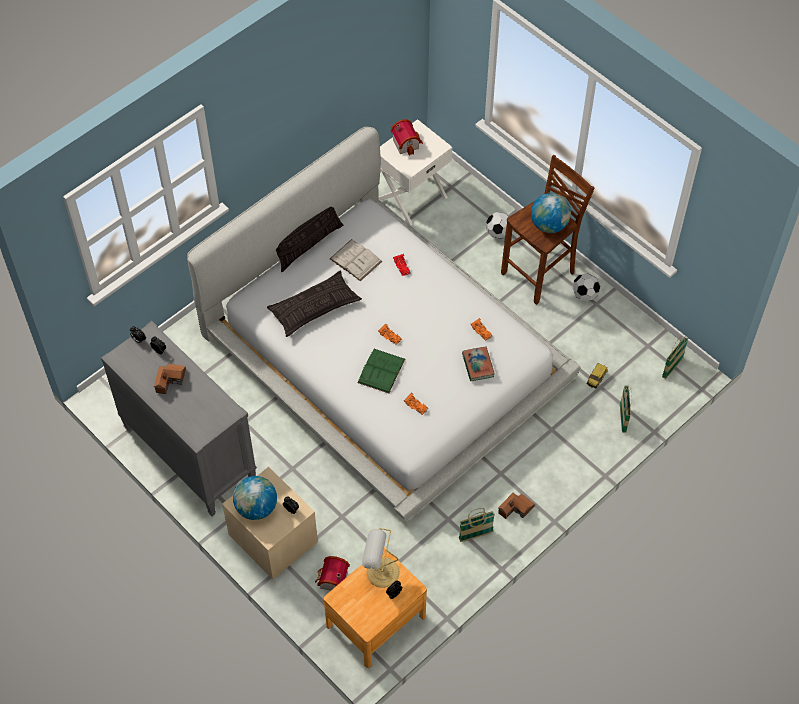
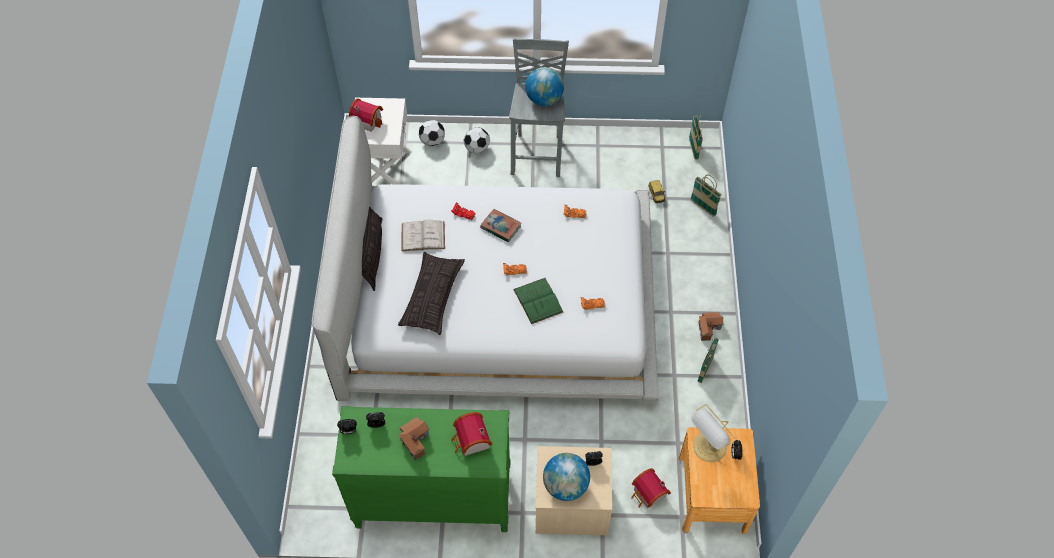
camera: 45 degrees left, 0 degrees up
grey dresser [101,321,257,516] -> green dresser [332,406,511,532]
book [462,346,495,381] -> book moved to [480,209,521,242]
brown stool [501,154,595,305] -> grey stool [509,38,569,177]
football [572,273,601,301] -> football moved to [419,120,445,146]
none -> toy house [451,412,492,456]

